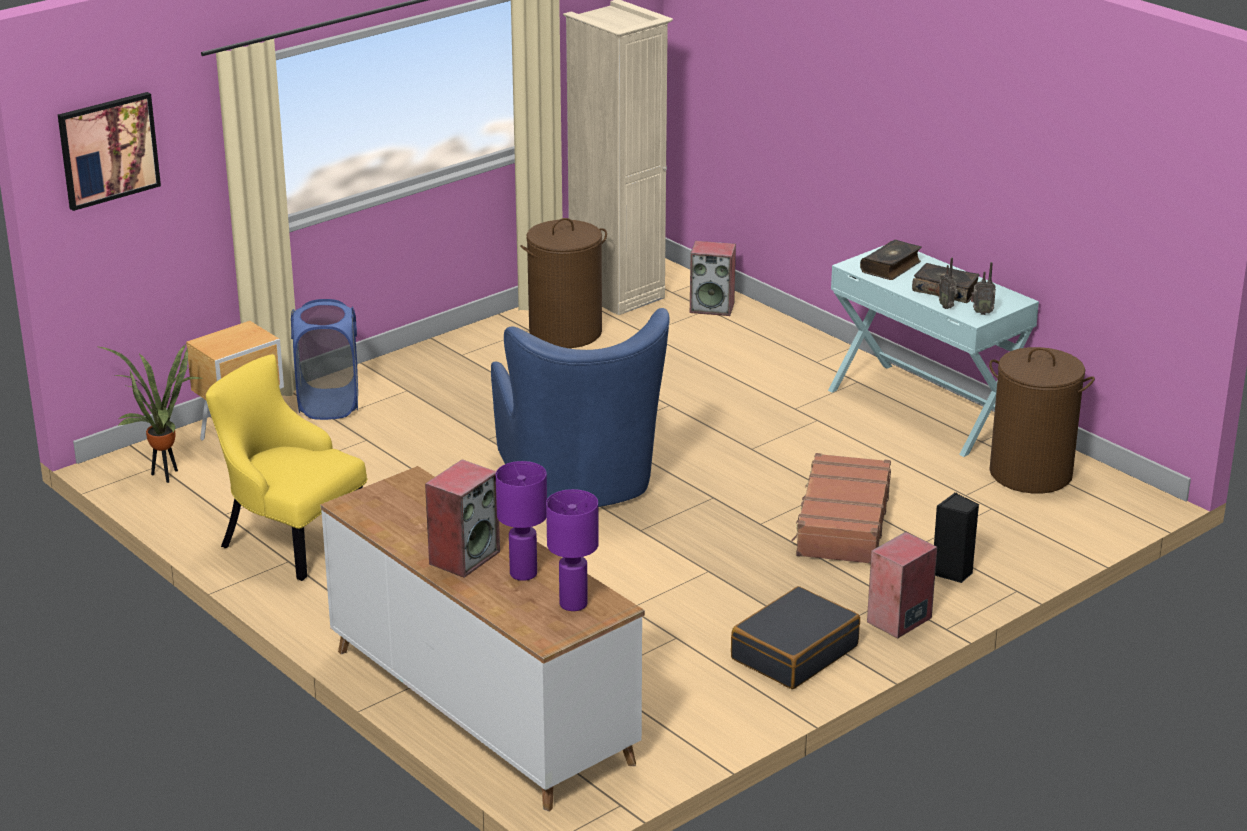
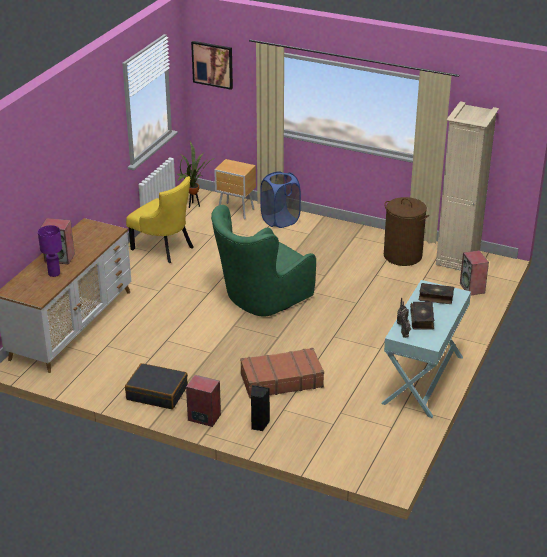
camera: 65 degrees right, 5 degrees up
yellow chair [206,354,368,581] -> yellow chair turned 120 degrees clockwise [126,176,194,263]
blue armchair [491,308,670,507] -> green armchair [211,205,316,317]
purple table lamp [546,489,599,611] -> none
brown laundry basket [989,347,1095,493] -> none

